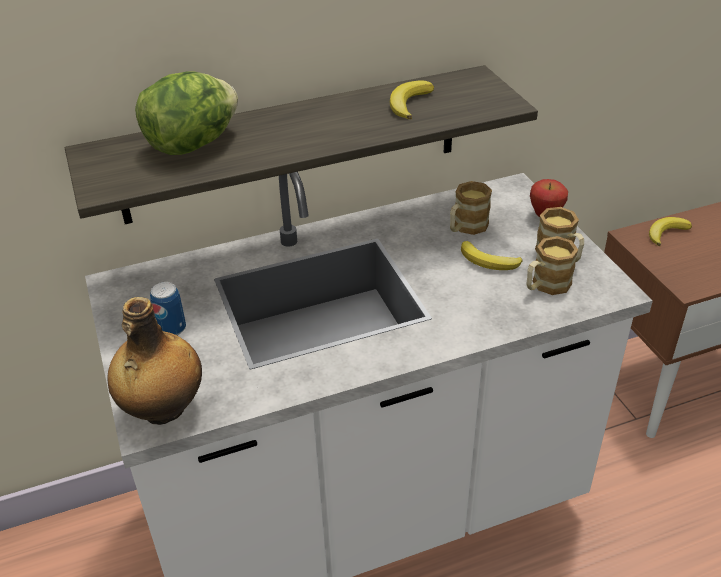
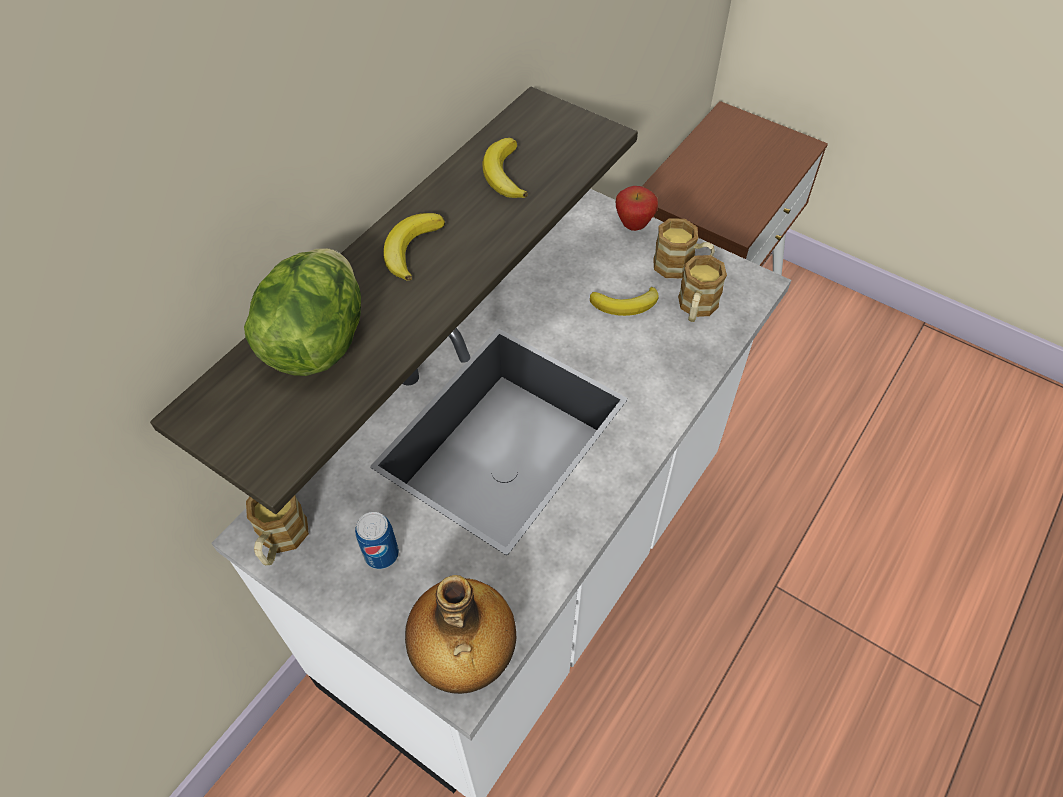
camera: 35 degrees left, 15 degrees up
mug [450,181,492,235] -> mug moved to [246,495,309,565]
banana [649,217,692,246] -> banana moved to [384,213,445,281]

